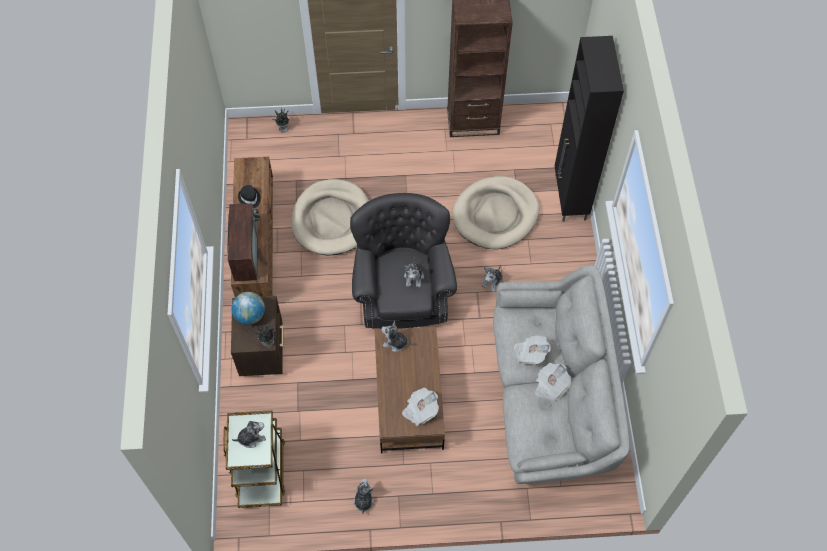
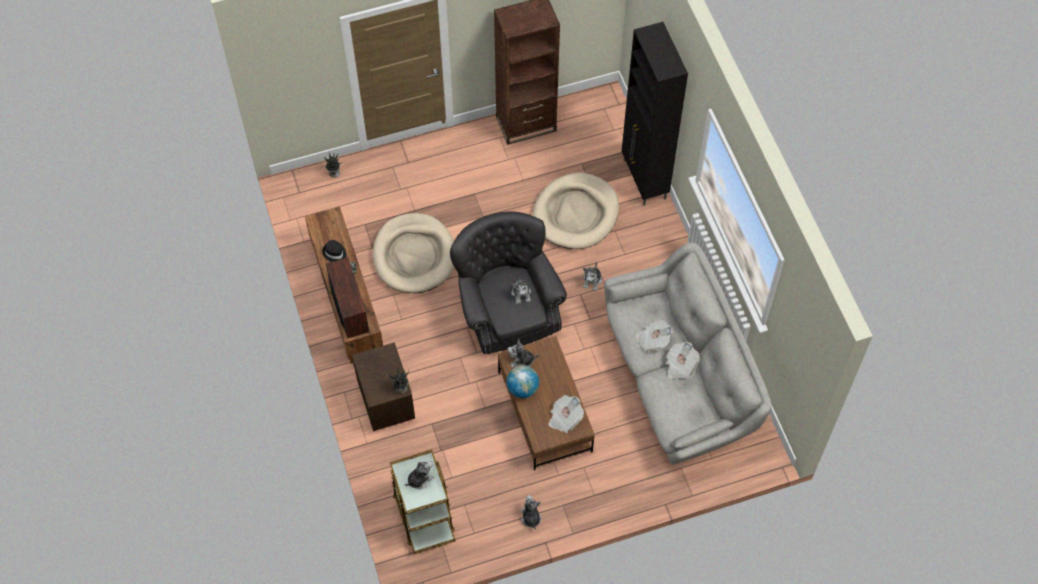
camera: 15 degrees left, 0 degrees up
globe [232,292,265,325] -> globe moved to [507,365,539,398]

